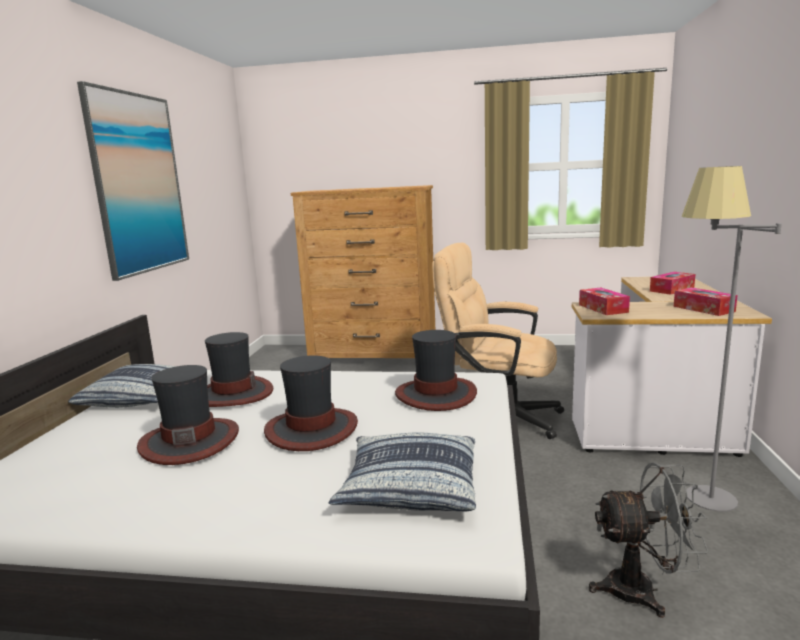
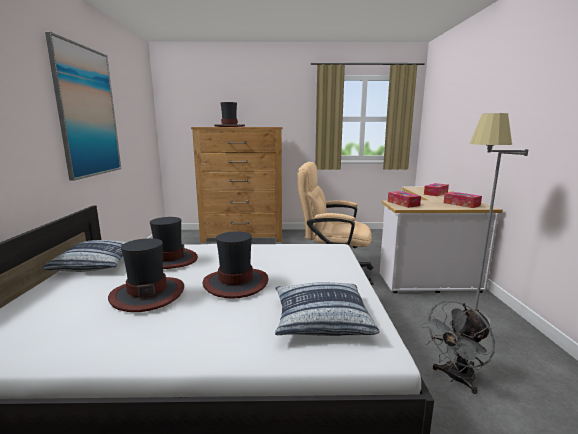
camera: 10 degrees left, 0 degrees up
hat [395,330,477,411] -> hat moved to [214,102,245,127]
grey fan [588,463,708,618] -> grey fan turned 150 degrees clockwise [421,301,495,394]

